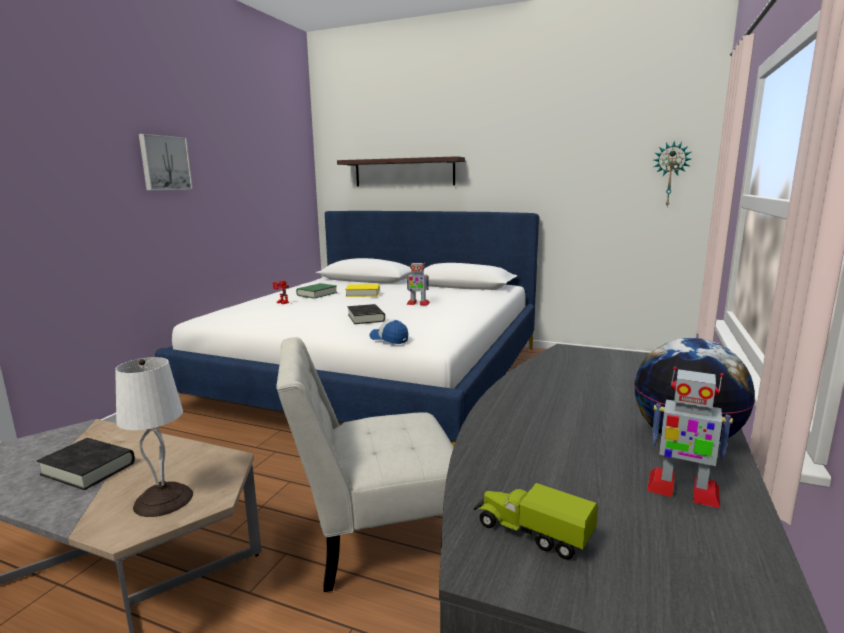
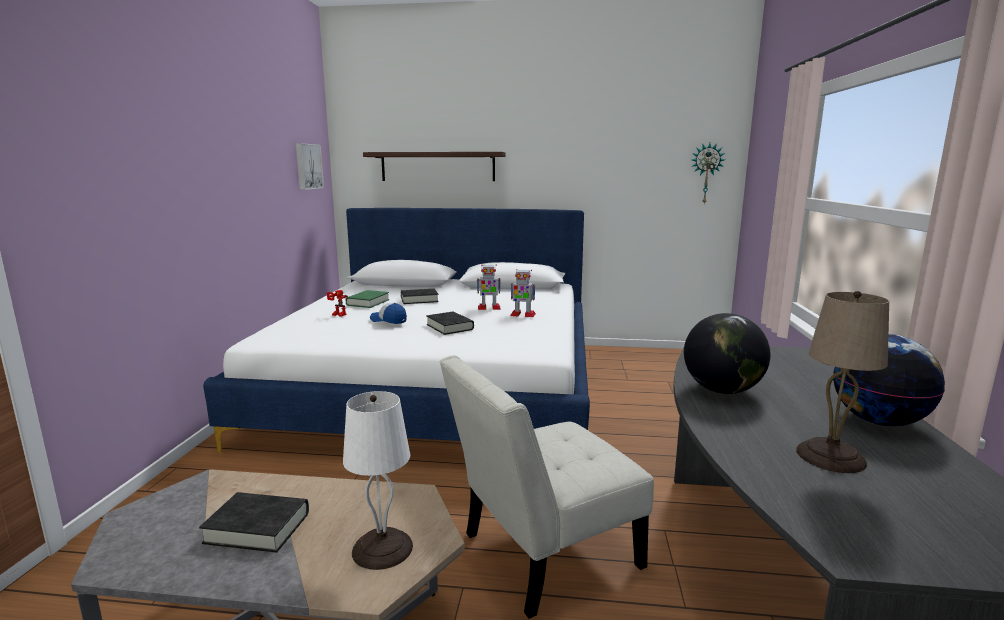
camera: 15 degrees left, 0 degrees up
picture [139,134,193,190] -> picture moved to [295,143,324,190]
yellow book [345,284,380,297] -> black book [401,289,439,304]
cap [370,319,408,344] -> cap moved to [370,303,407,324]
toy truck [474,483,598,560] -> none
toy robot [647,367,733,508] -> toy robot moved to [510,269,536,317]
none -> globe [684,313,770,394]
none -> beige table lamp [796,291,889,473]

